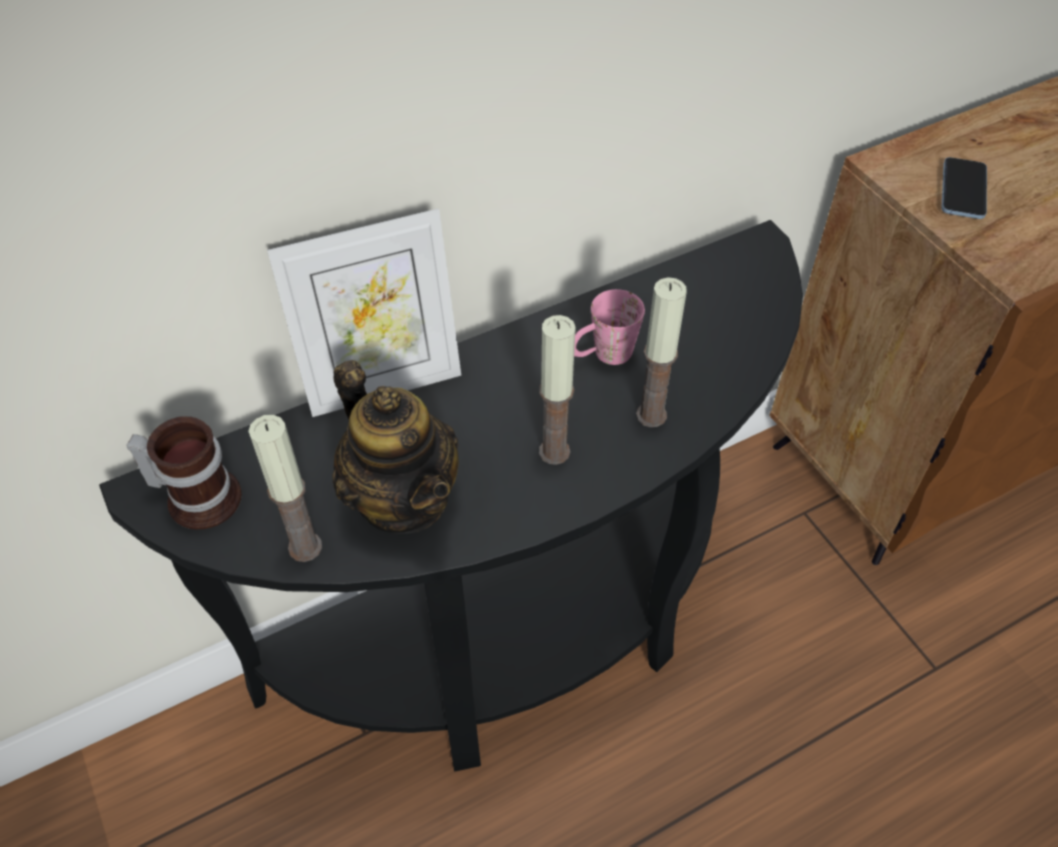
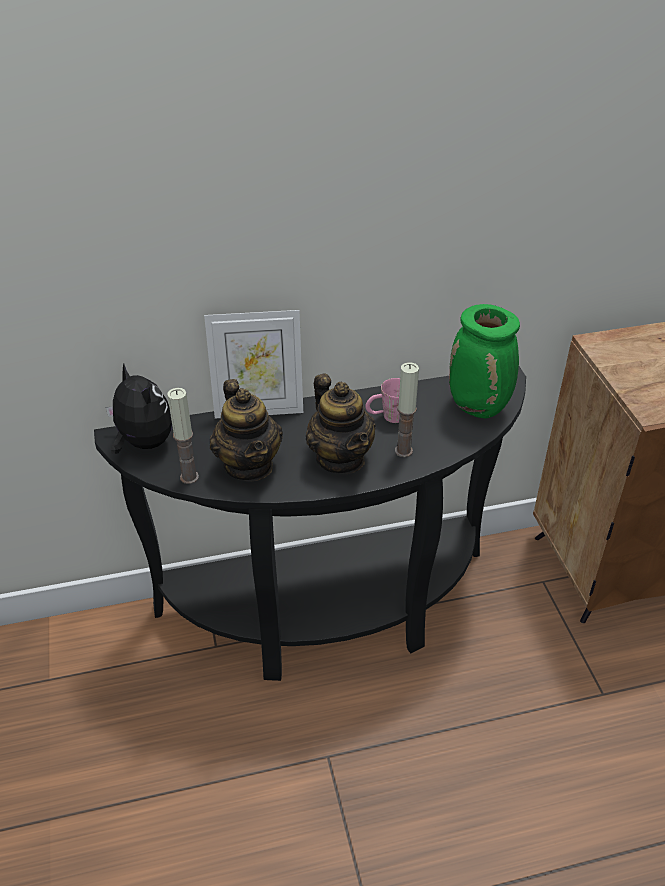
camera: 15 degrees right, 10 degrees down
mug [126,416,242,529] -> plush toy [106,363,172,454]
candle [539,315,576,465] -> teapot [306,374,376,474]
phone [941,157,987,219] -> none
none -> green vase [449,304,520,418]

